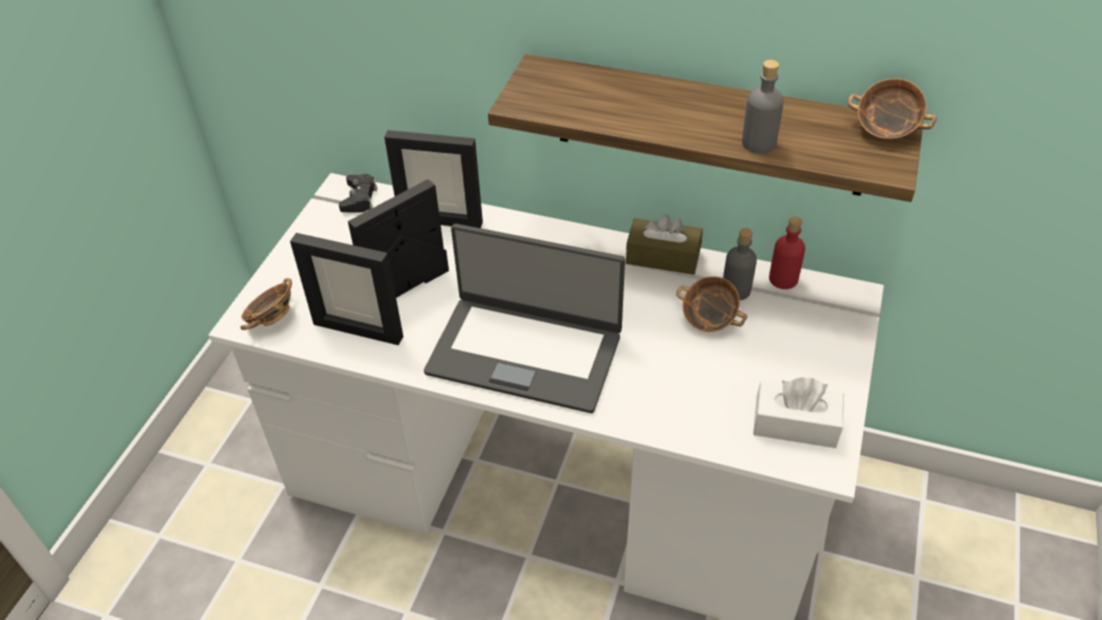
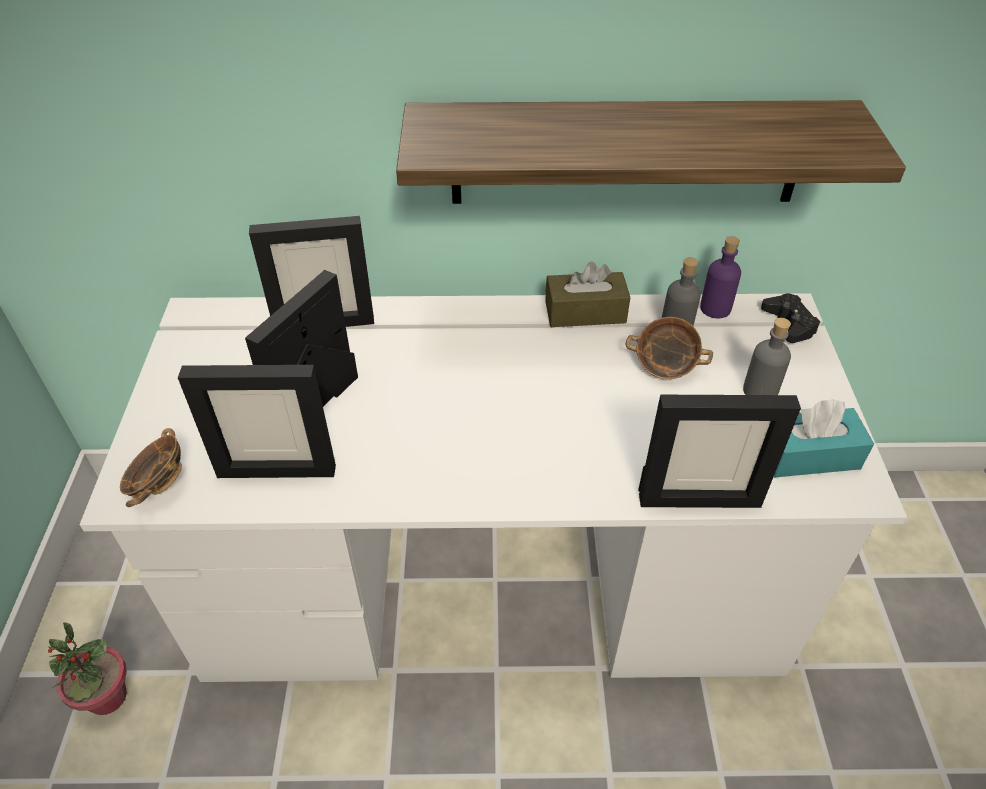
camera: 20 degrees left, 0 degrees up
black game controller [339,174,377,213] -> black game controller moved to [761,294,820,343]
laptop [424,224,625,413] -> none
grey bottle [742,60,784,154] -> grey bottle moved to [743,318,791,395]
white tissue box [753,377,844,448] -> turquoise tissue box [774,399,874,477]
red bottle [769,217,805,289] -> purple bottle [700,236,741,318]
bowl [847,78,937,140] -> none
none -> potted plant [47,622,127,715]
none -> picture frame [638,395,801,508]

